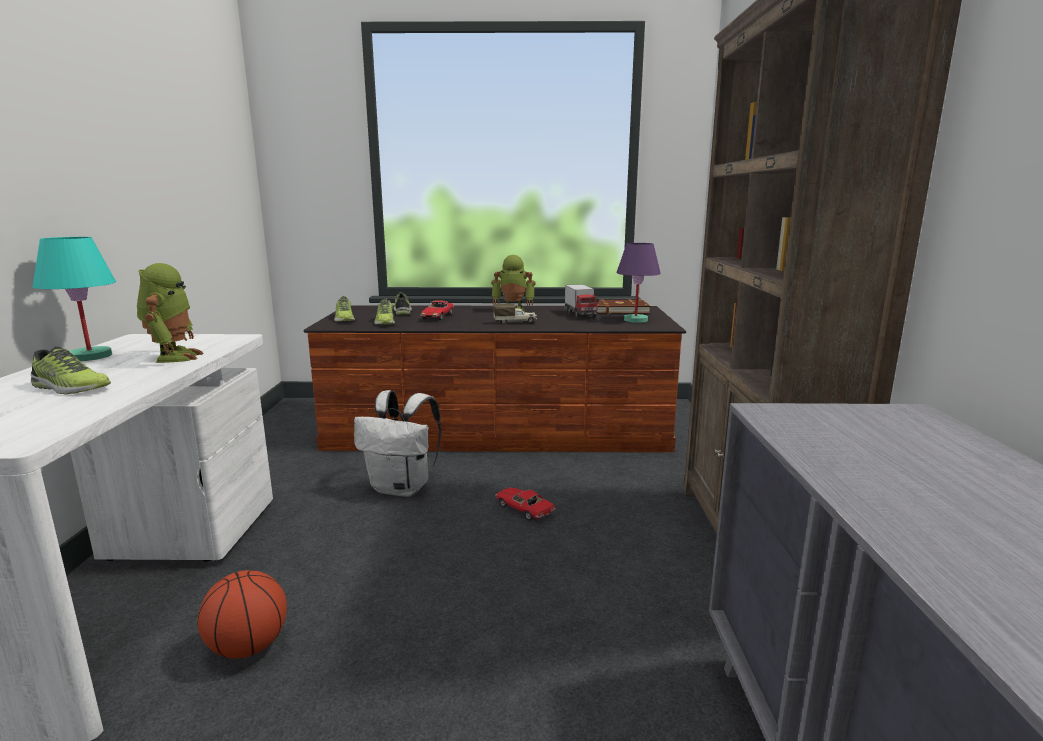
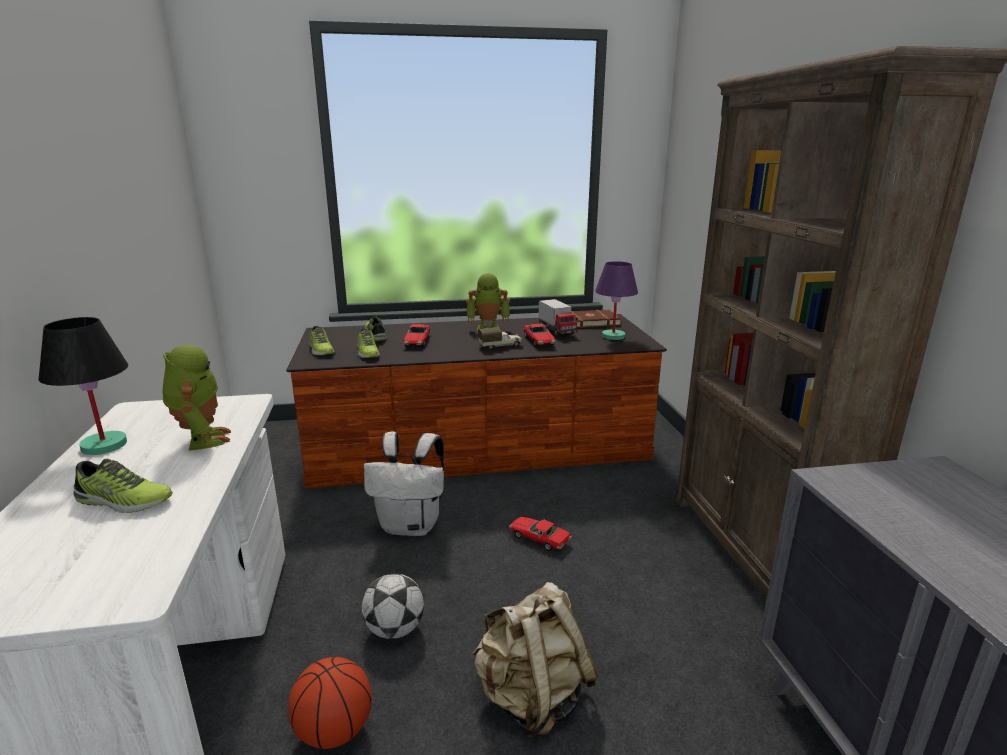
camera: 10 degrees left, 5 degrees up
turquoise table lamp [33,237,116,361] -> black table lamp [39,317,128,455]
none -> football [362,573,424,639]
none -> beige backpack [472,582,598,738]
none -> toy car [523,324,556,347]

